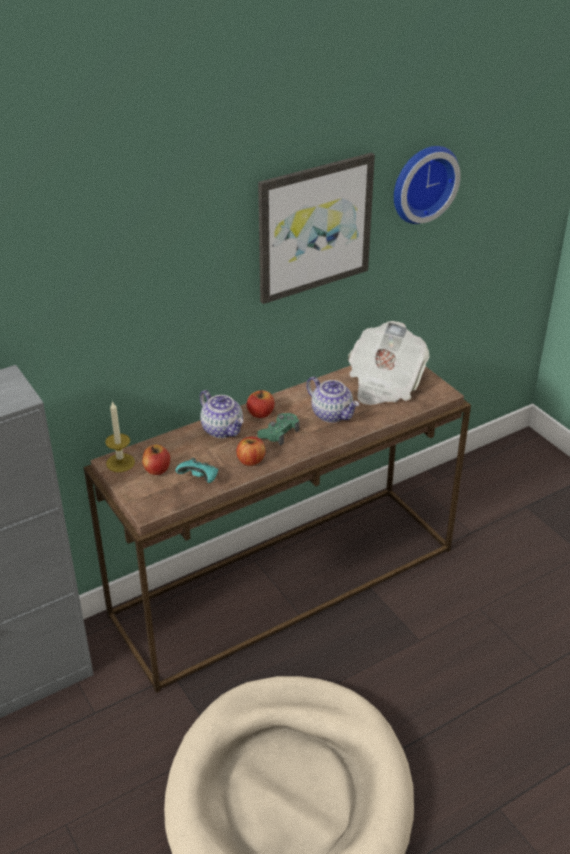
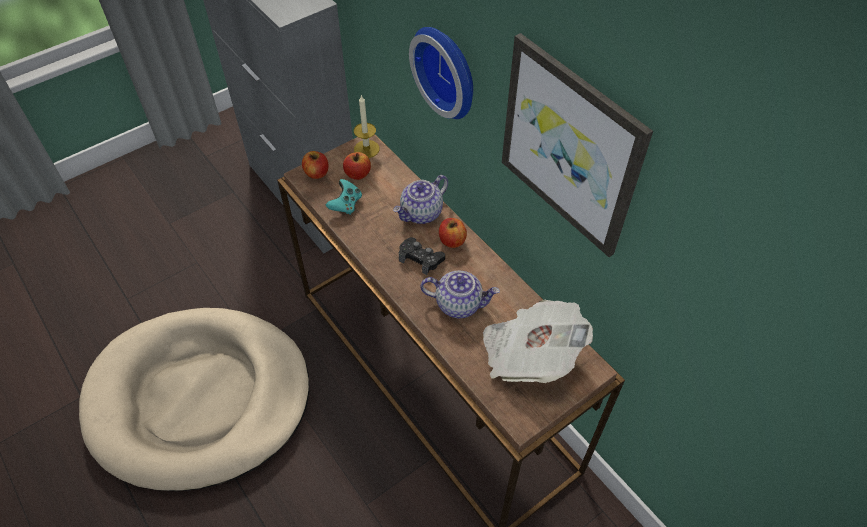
camera: 85 degrees right, 15 degrees up
apple [236,437,266,466] -> apple moved to [302,151,328,179]
green game controller [258,413,300,446] -> black game controller [399,237,445,275]
teapot [306,377,359,423] -> teapot turned 120 degrees counterclockwise [420,271,500,318]
wall clock [394,146,461,224] -> wall clock moved to [409,27,473,119]

